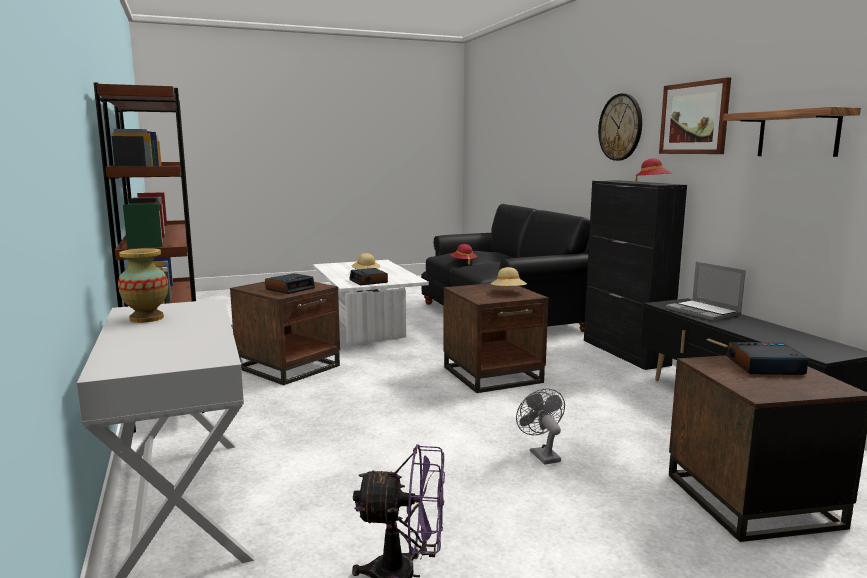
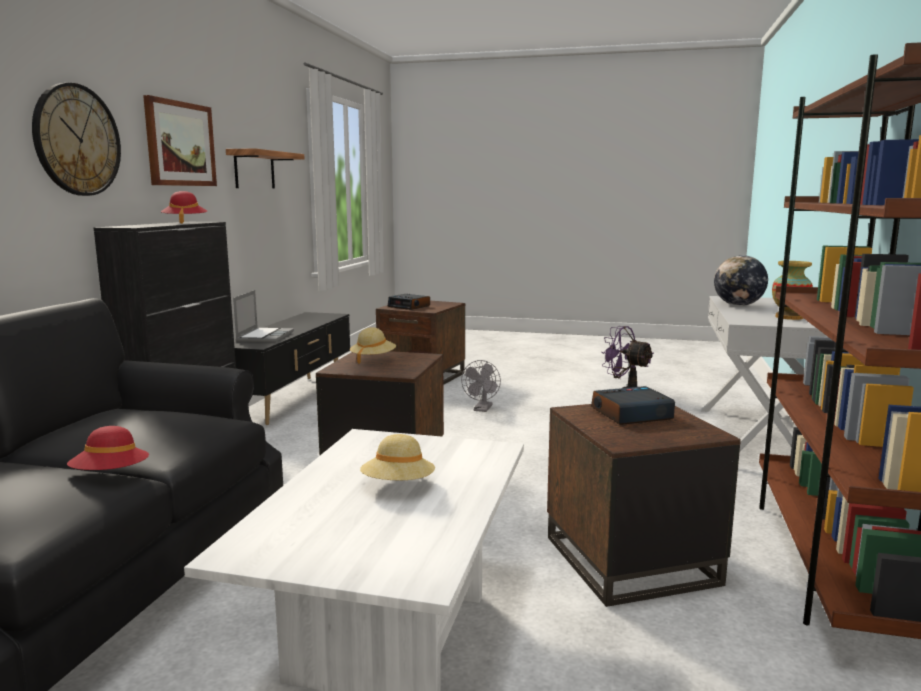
camera: 145 degrees left, 0 degrees up
alarm clock [349,268,388,285] -> none
none -> globe [714,255,768,306]

